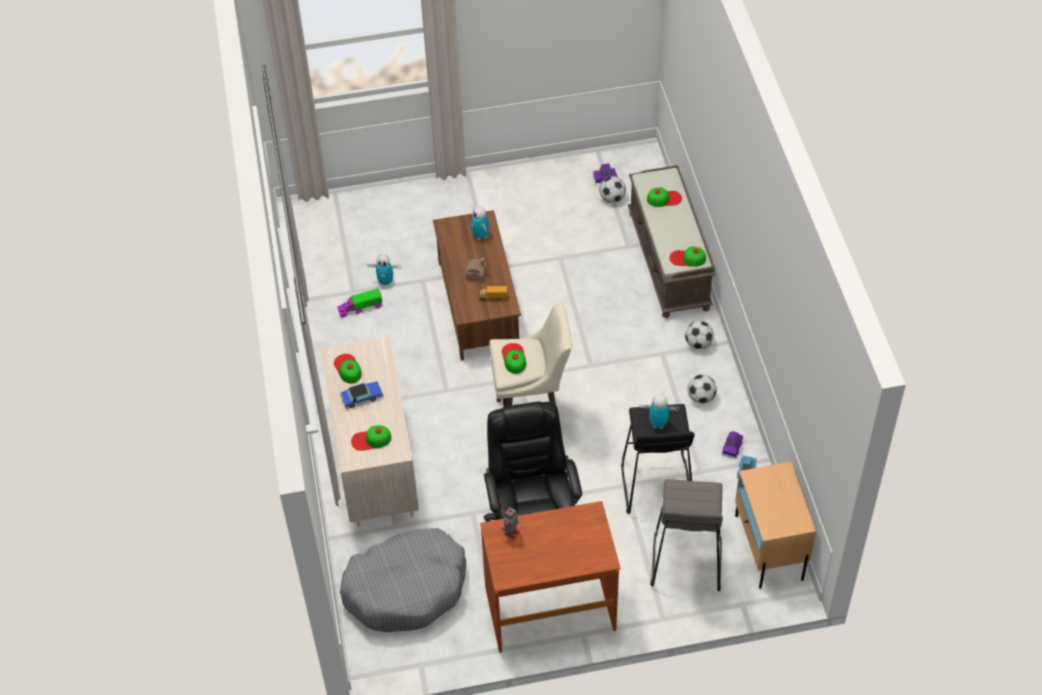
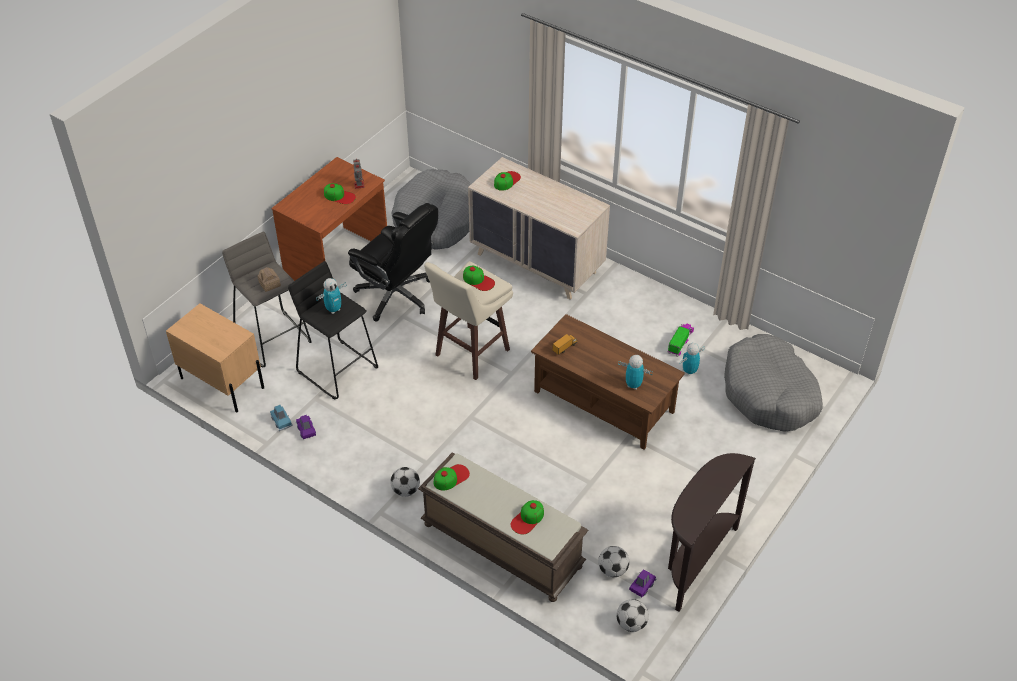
camera: 135 degrees right, 5 degrees down
cap [334,354,362,384] -> cap moved to [324,183,356,204]
toy car [340,381,384,409] -> none
toy house [466,257,487,282] -> toy house moved to [257,267,281,292]
football [687,375,717,404] -> football moved to [616,599,649,632]
none -> brown console table [668,453,756,612]
none -> grey dog bed [724,334,823,432]

